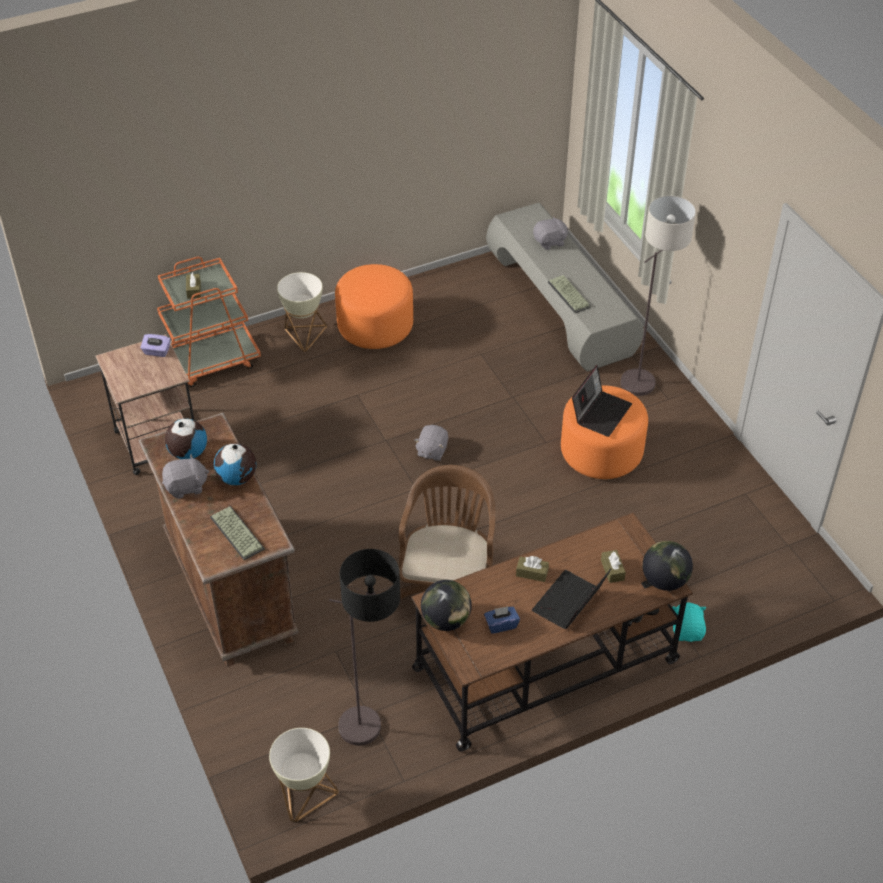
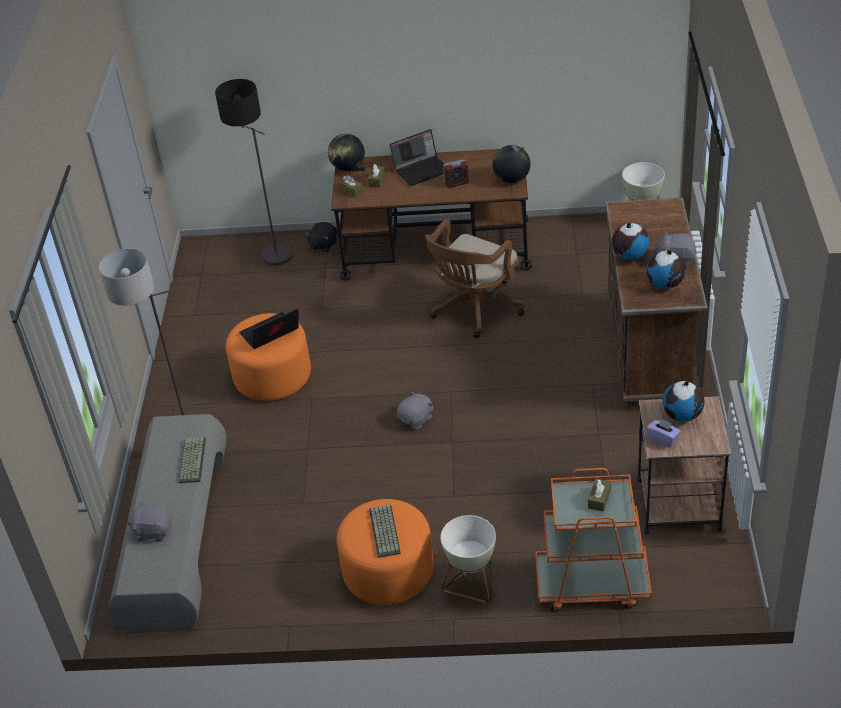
camera: 150 degrees left, 5 degrees down
keyboard [210,506,265,560] -> keyboard moved to [369,504,401,558]
black floor lamp [329,549,400,746] -> black floor lamp moved to [215,79,292,266]
blue tissue box [484,606,520,634] -> none
brown tissue box [516,556,549,582] -> brown tissue box moved to [338,175,363,197]
turquoise plush toy [672,602,706,642] -> black plush toy [305,222,337,253]
none -> alarm clock [443,159,469,188]
none -> globe [663,381,704,422]

